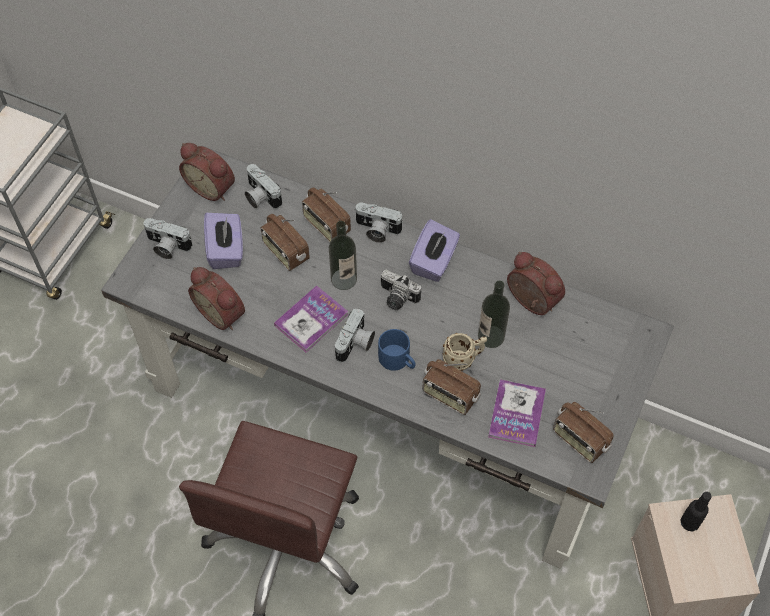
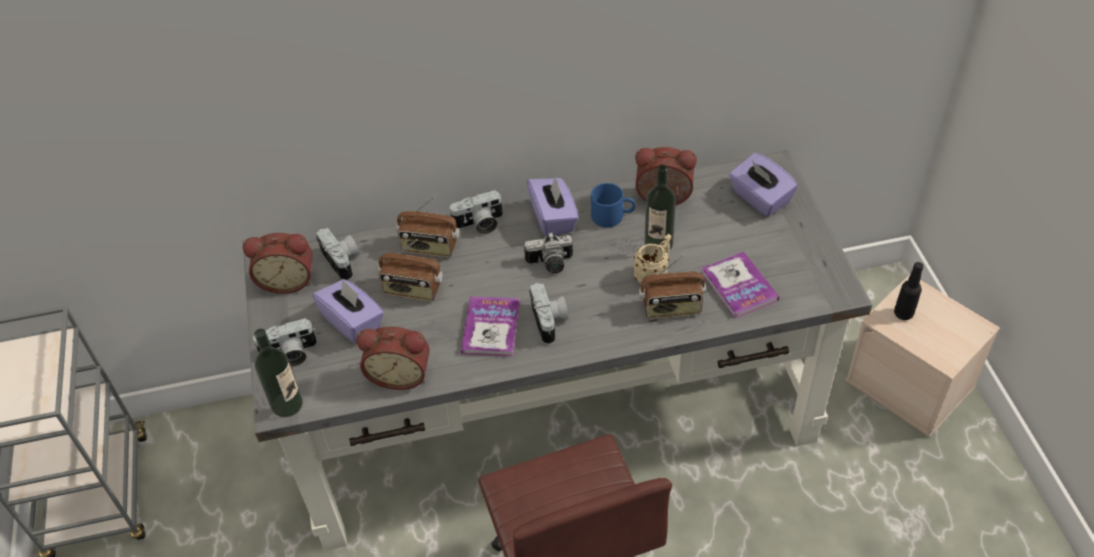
camera: 35 degrees left, 10 degrees down
camera [245,164,282,209] -> camera turned 135 degrees counterclockwise [316,228,359,281]
bottle [329,221,357,290] -> bottle moved to [254,329,303,417]
blue mug [378,329,416,371] -> blue mug moved to [591,183,636,227]
radio [553,402,614,463] -> none
none -> purple tissue box [729,153,798,217]

